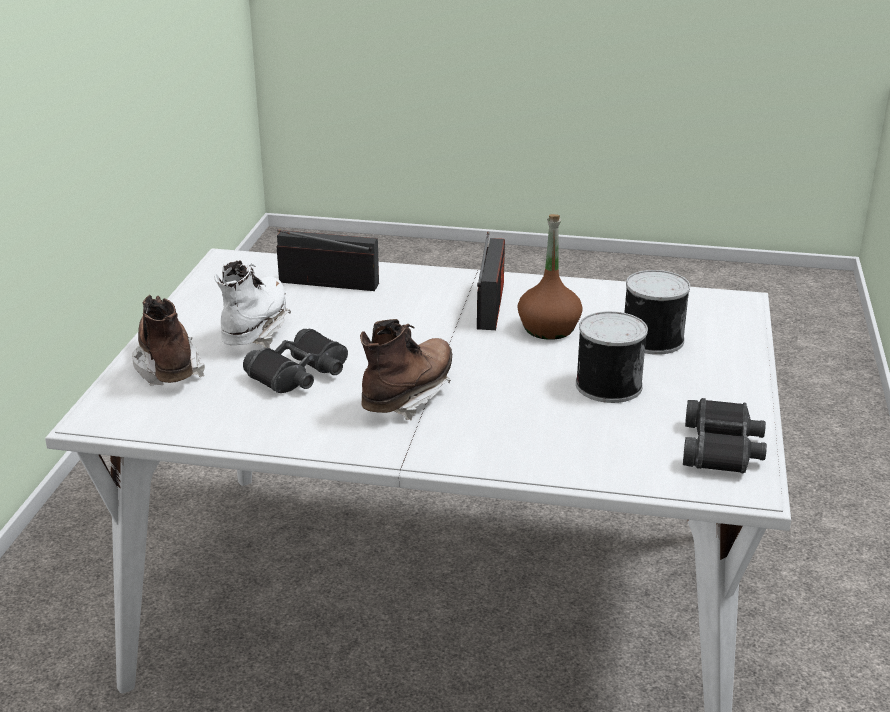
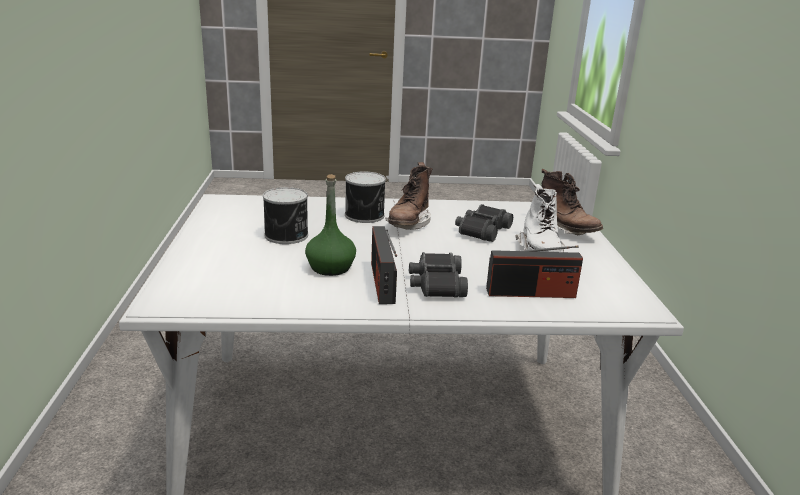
camera: 165 degrees right, 5 degrees down
brown bottle [518,214,583,340] -> green bottle [305,174,356,276]
can [624,270,690,355] -> can moved to [345,171,386,223]
black binoculars [683,398,767,474] -> black binoculars moved to [409,252,468,298]

